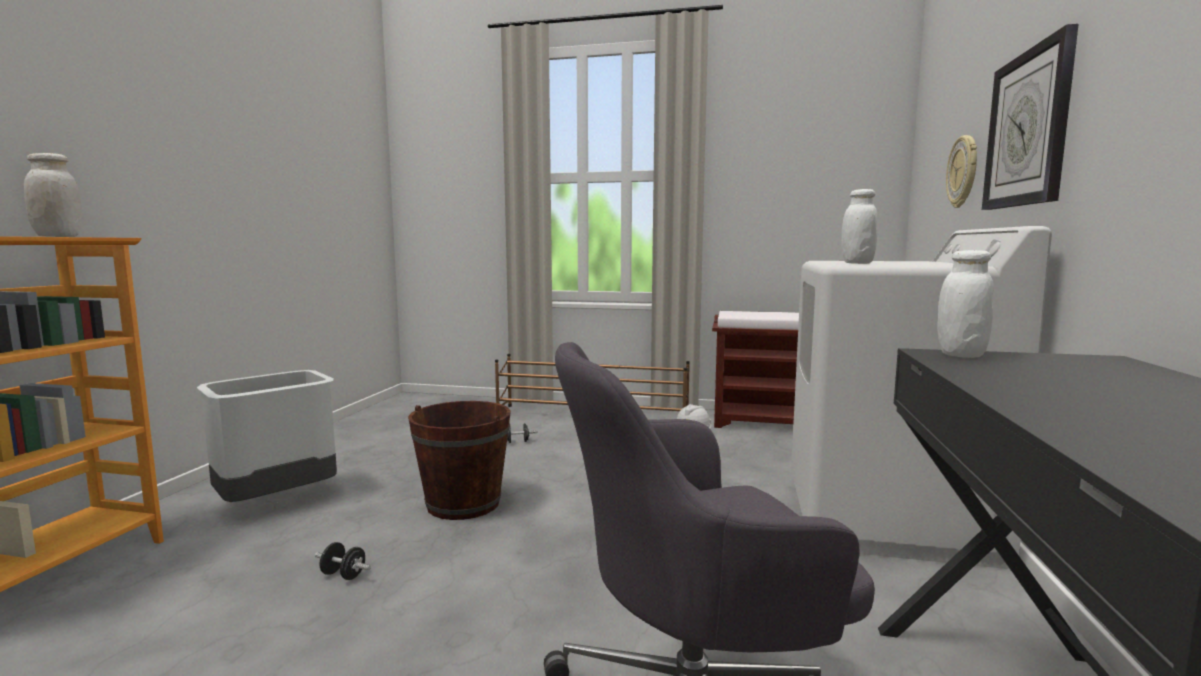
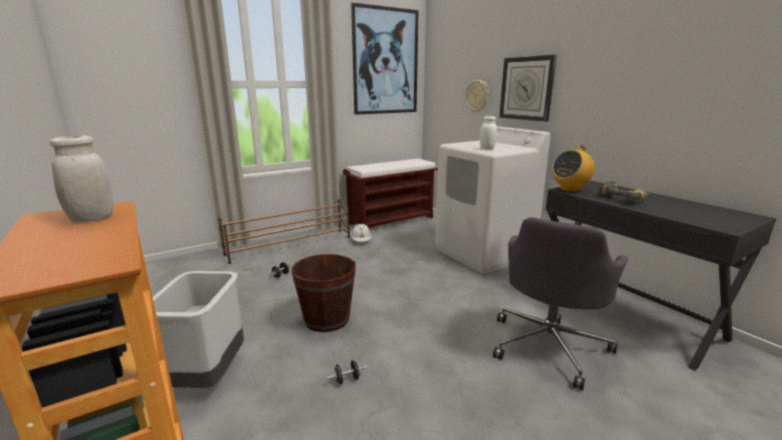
camera: 45 degrees left, 10 degrees up
white jar [937,250,994,358] -> radio [552,145,595,192]
none -> picture [351,3,419,115]
none -> power drill [598,182,649,202]

